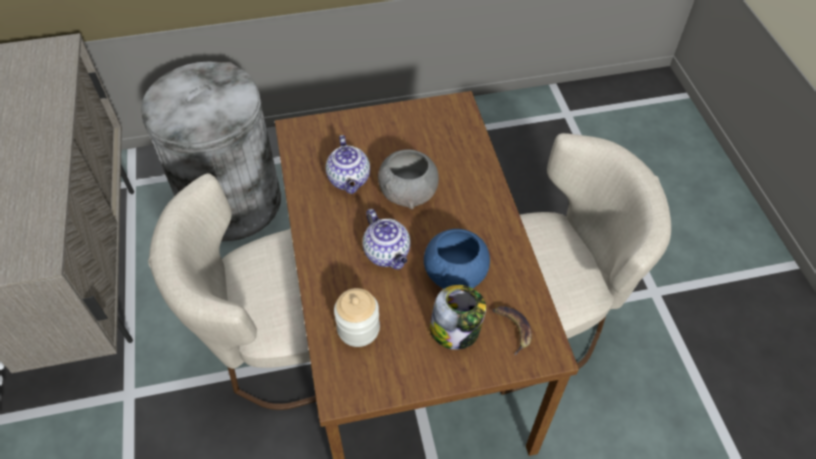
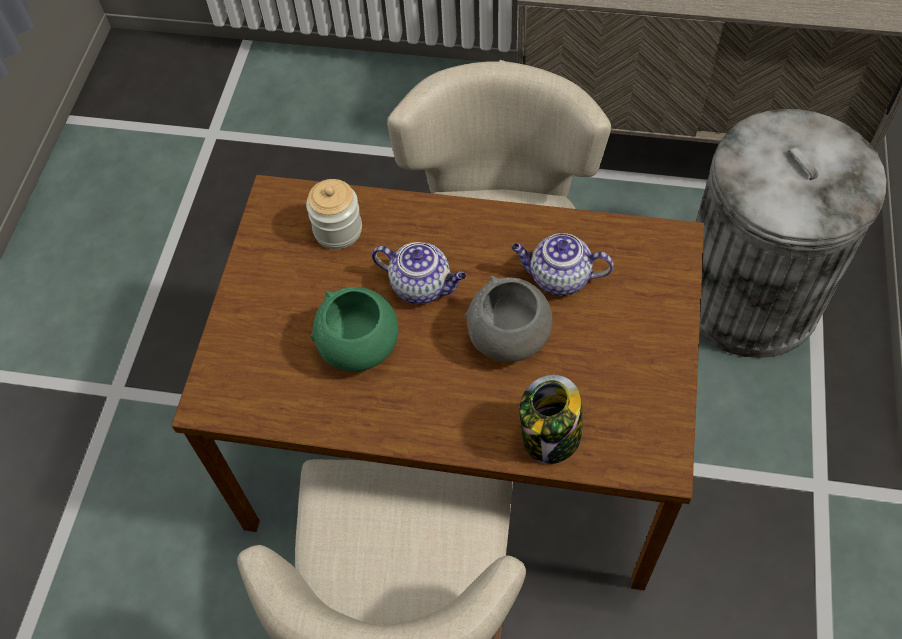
camera: 115 degrees right, 5 degrees up
teapot [362,209,411,269] -> teapot turned 150 degrees counterclockwise [372,242,467,304]
blue bowl [424,229,490,289] -> green bowl [311,287,399,372]
jar [430,285,486,350] -> jar moved to [520,375,583,464]
banana [492,306,532,356] -> none

